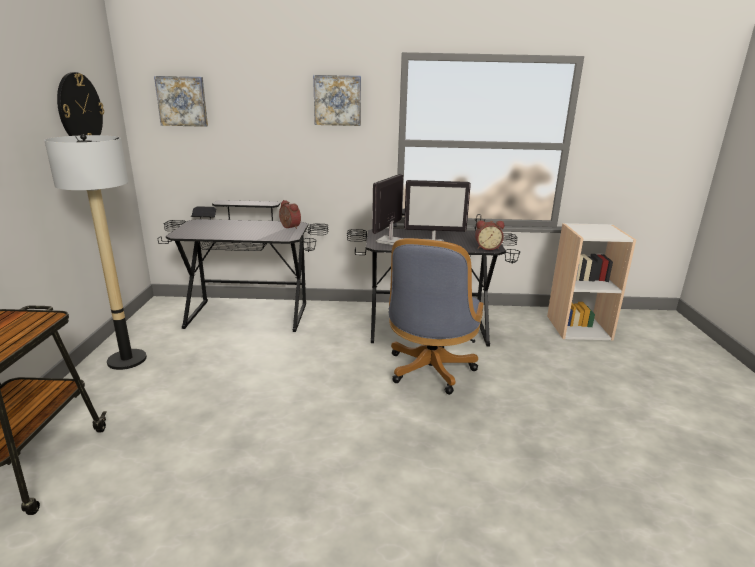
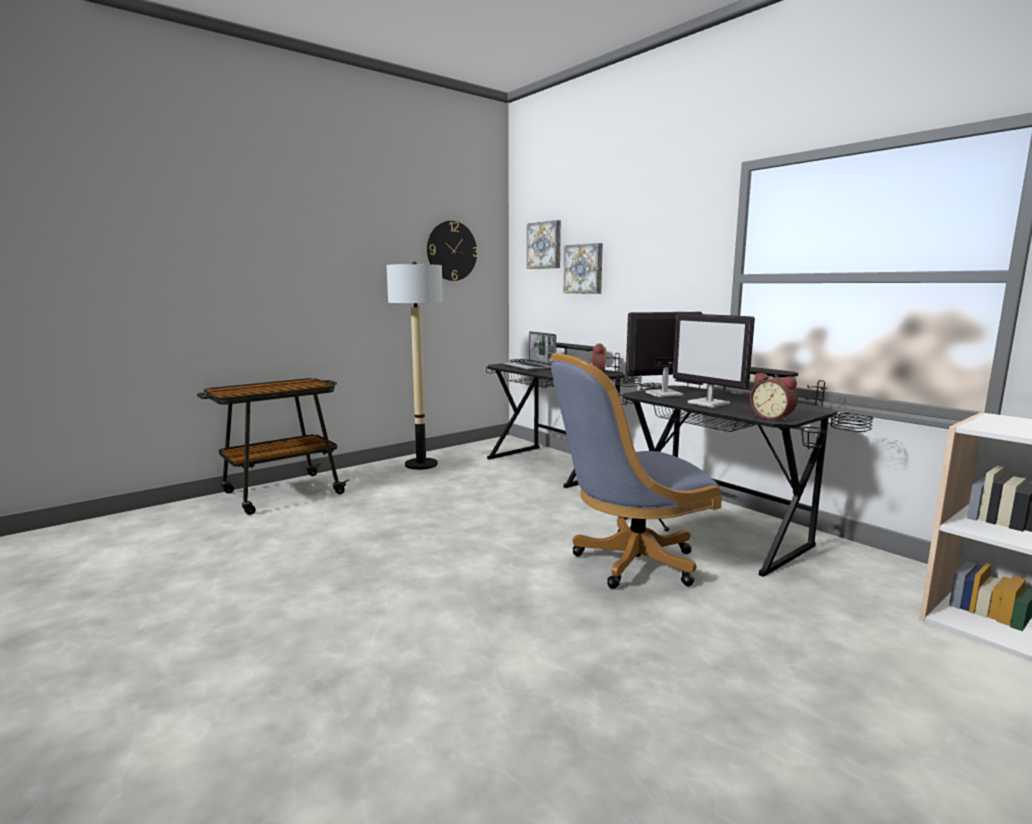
camera: 50 degrees right, 10 degrees down
picture [313,75,361,126] -> picture moved to [564,243,603,294]
none -> laptop [503,331,556,371]

